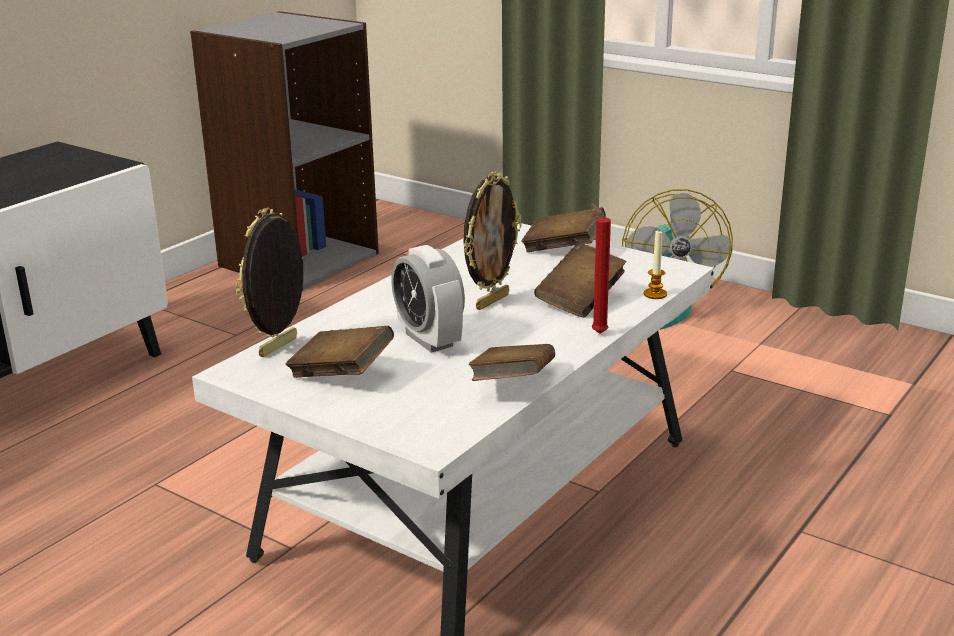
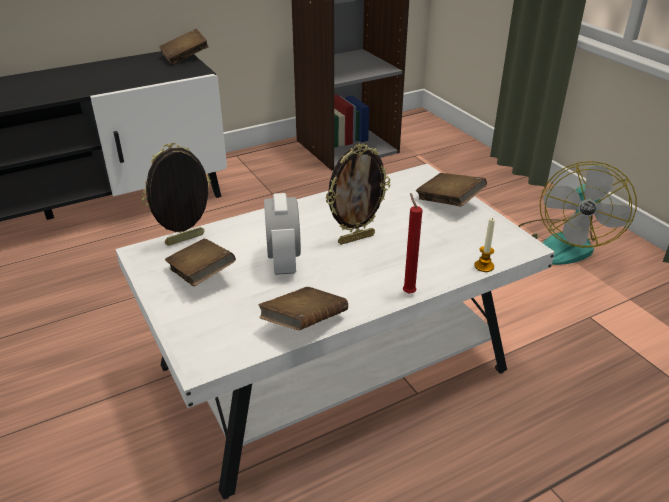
camera: 25 degrees right, 10 degrees up
brown book [534,242,627,318] -> brown book moved to [159,29,209,64]

